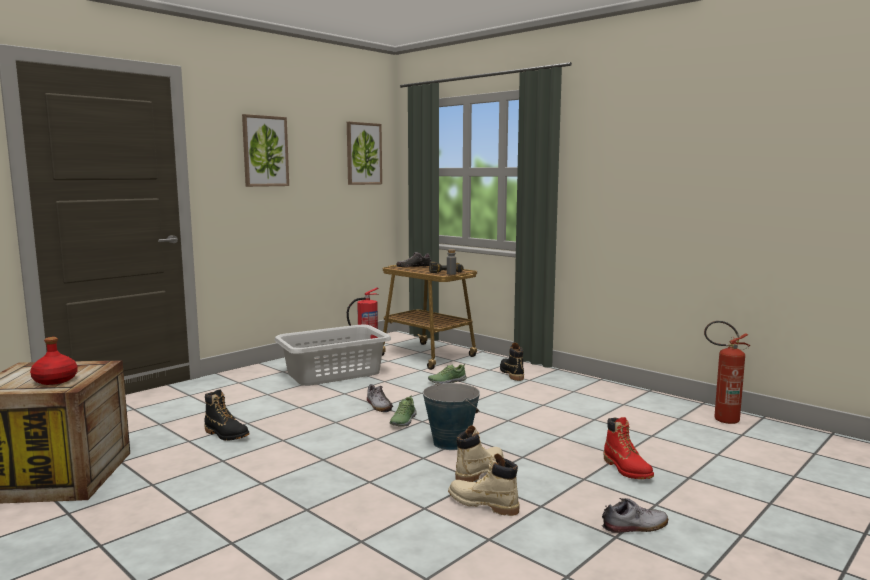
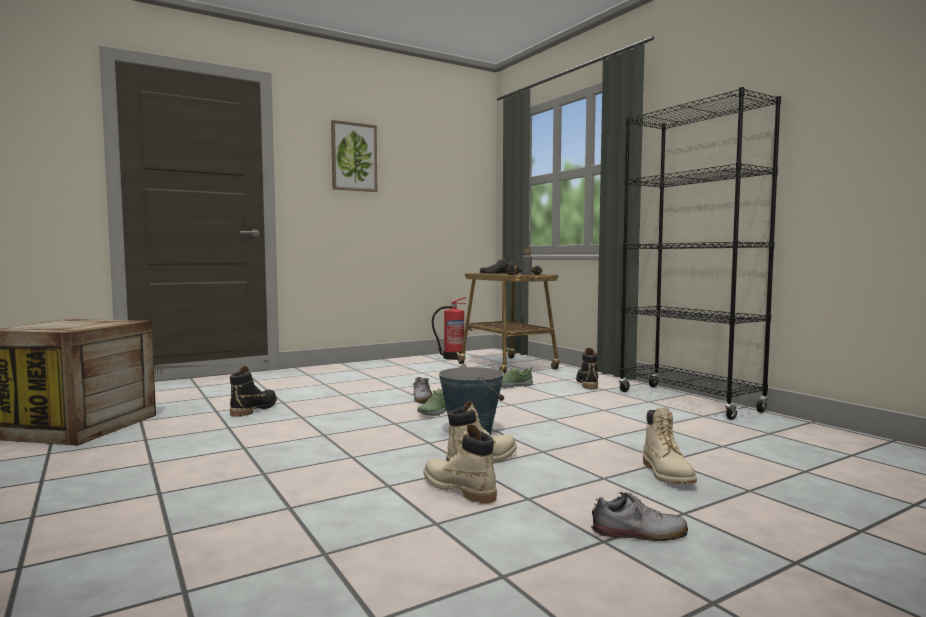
camera: 15 degrees right, 5 degrees down
red bottle [30,337,78,385] -> none
black boot [204,389,249,441] -> black boot turned 120 degrees counterclockwise [230,366,277,417]
grey laundry basket [274,325,391,386] -> none
picture [347,122,382,185] -> none
red boot [604,417,654,479] -> beige boot [643,407,697,484]
fire extinguisher [704,321,751,424] -> none
none -> black bookcase [619,87,781,420]

